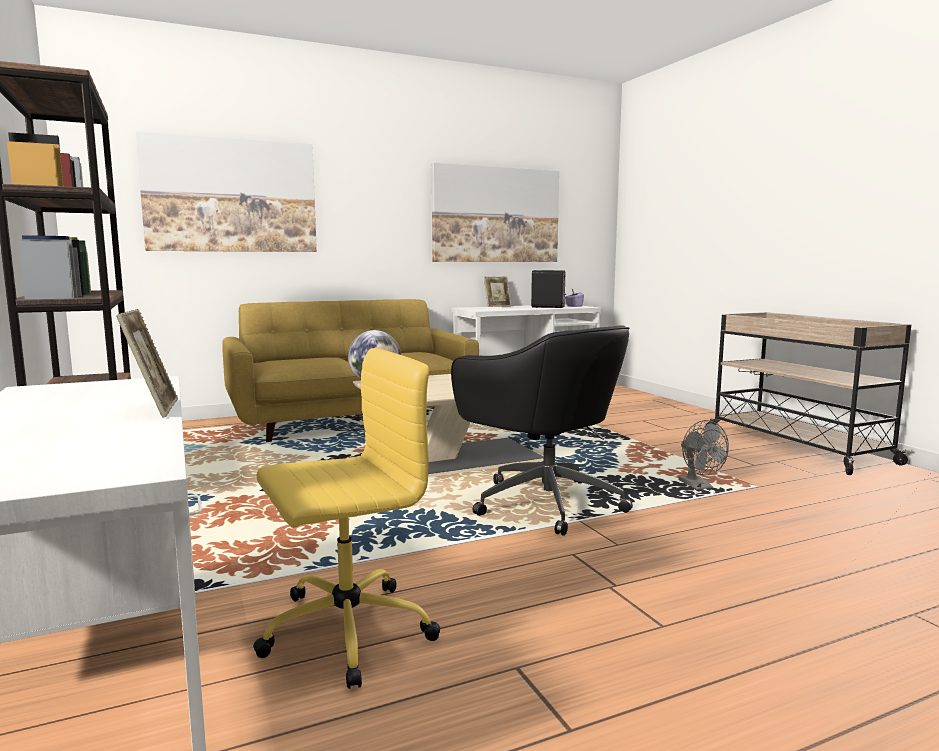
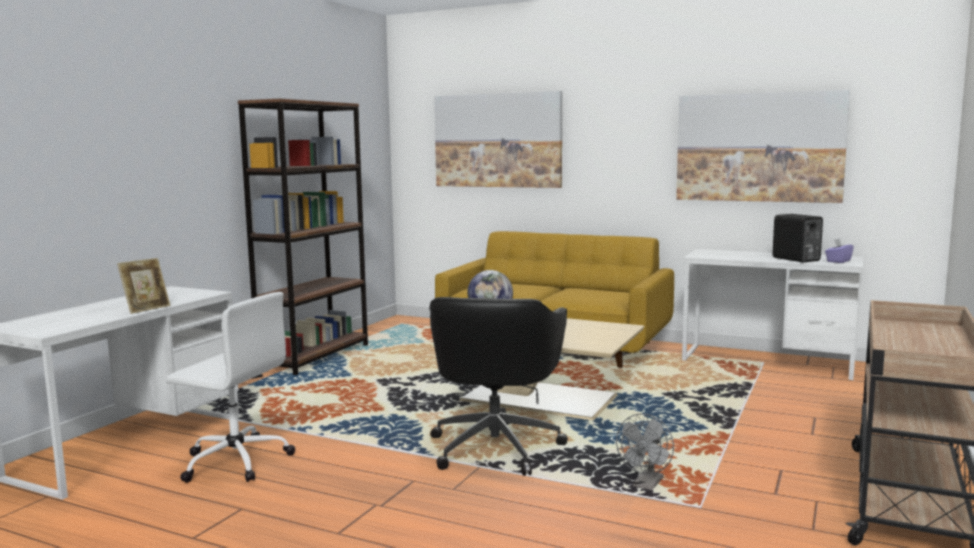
camera: 50 degrees right, 0 degrees up
yellow office chair [253,348,440,689] -> white office chair [166,292,295,483]
picture frame [484,276,511,307] -> none

